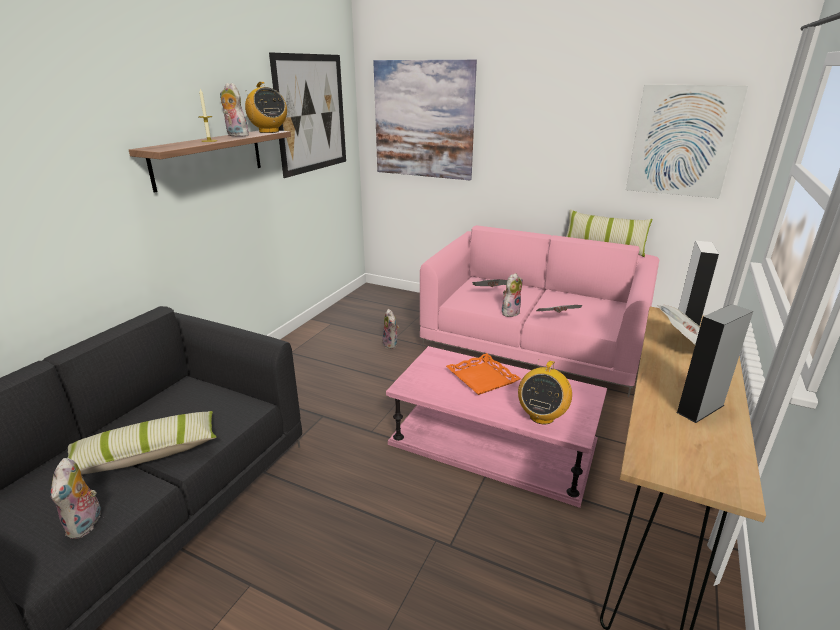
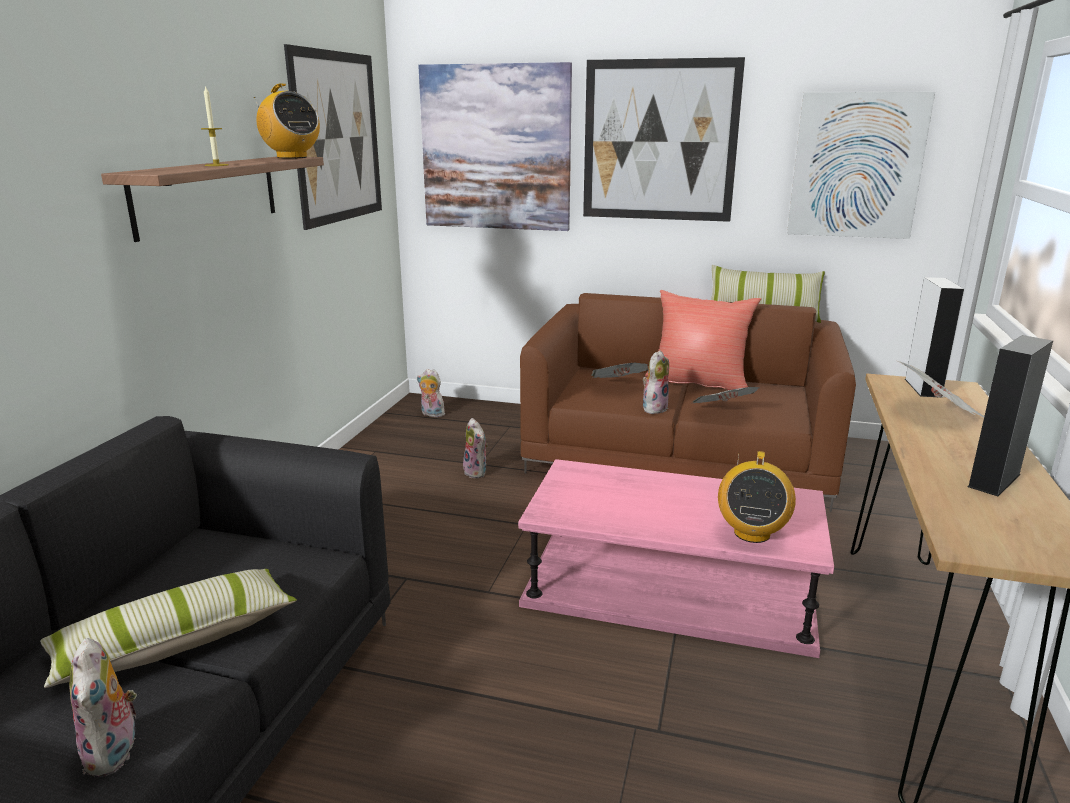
camera: 10 degrees left, 5 degrees down
plush toy [220,83,249,137] -> plush toy moved to [417,369,445,417]
pink sofa [420,225,659,397] -> brown sofa [520,293,856,512]
orange tray [446,353,521,395] -> none
none -> picture [583,57,745,222]
none -> red pillow [644,290,761,390]

